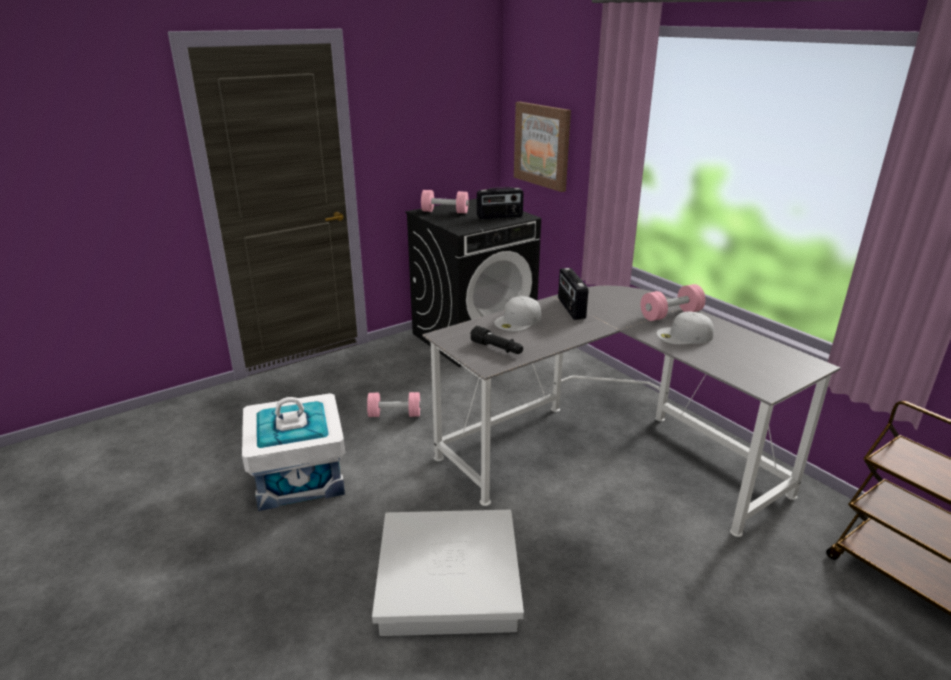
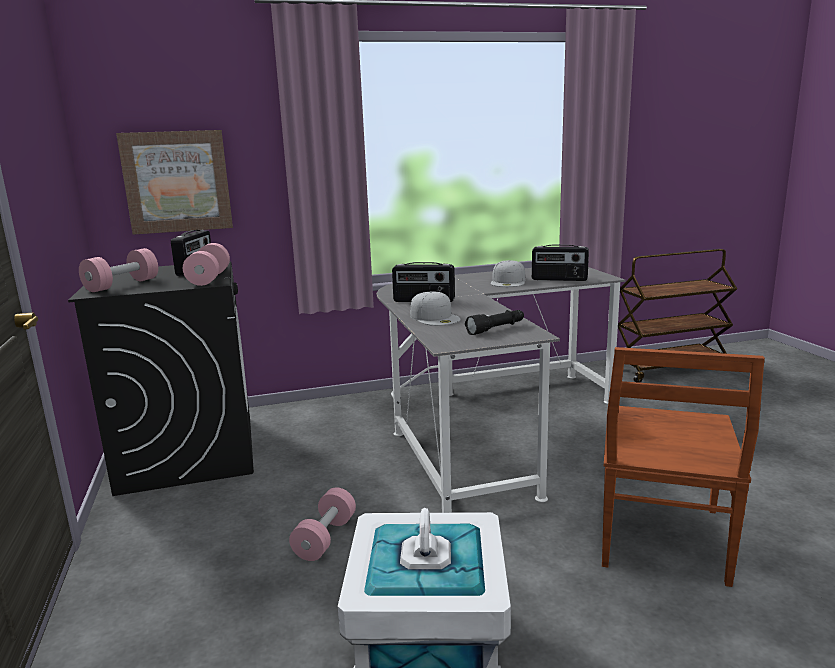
camera: 70 degrees left, 10 degrees down
white storage box [372,510,524,636] -> brown chair [602,347,765,587]
pink dumbbell [641,284,706,321] -> pink dumbbell moved to [183,243,230,286]
none -> radio [532,244,589,281]

